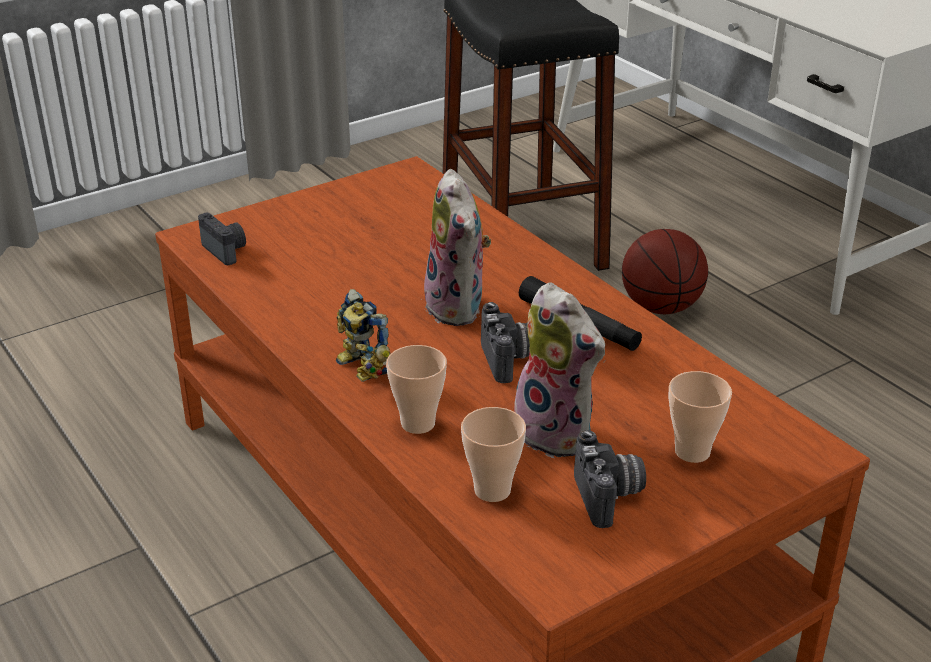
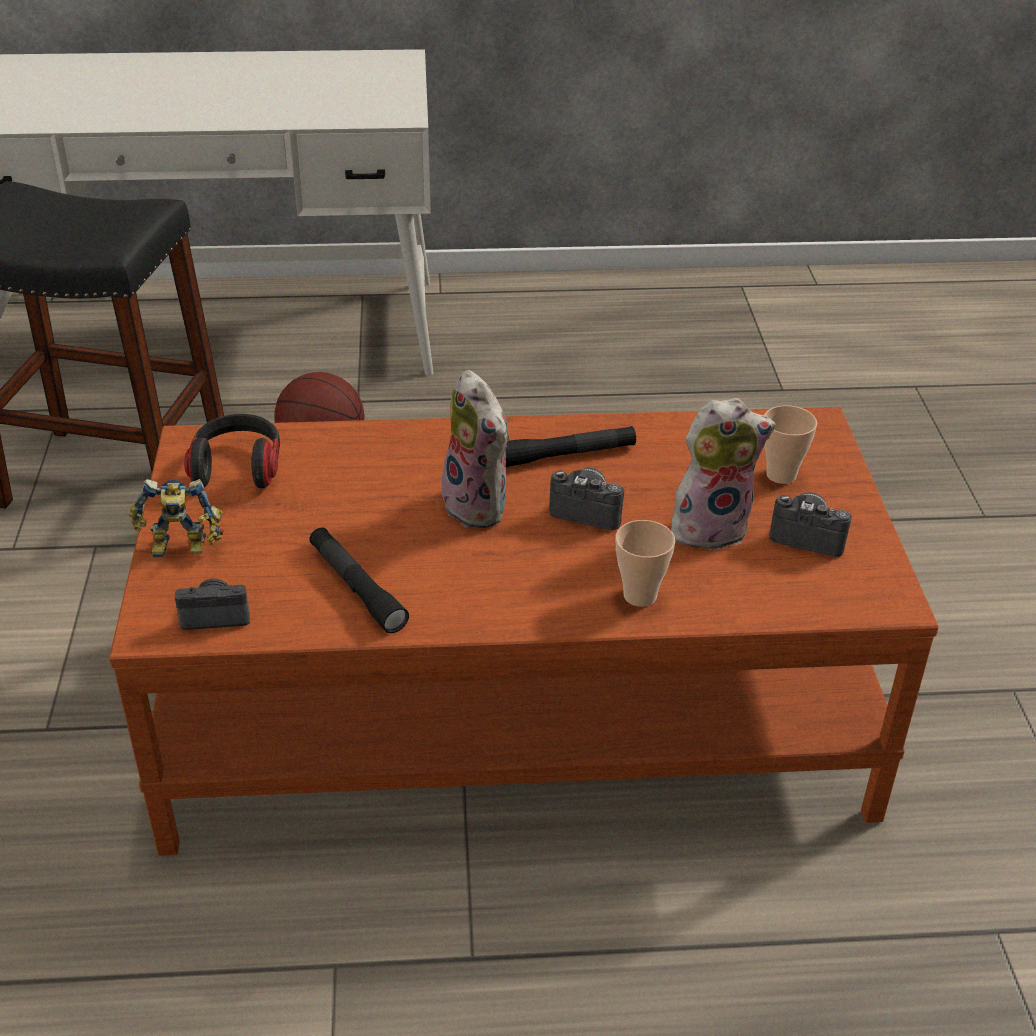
camera: 60 degrees left, 5 degrees up
toy robot [336,289,390,382] -> toy robot moved to [129,479,223,558]
plush toy [424,169,491,326] -> plush toy turned 45 degrees clockwise [442,370,510,528]
cup [461,407,526,502] -> none
none -> headphones [184,414,280,488]
none -> black flashlight [309,527,409,633]

